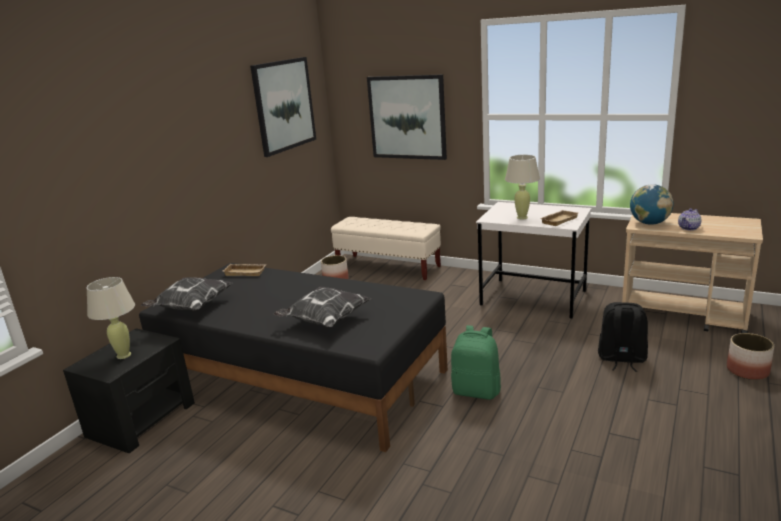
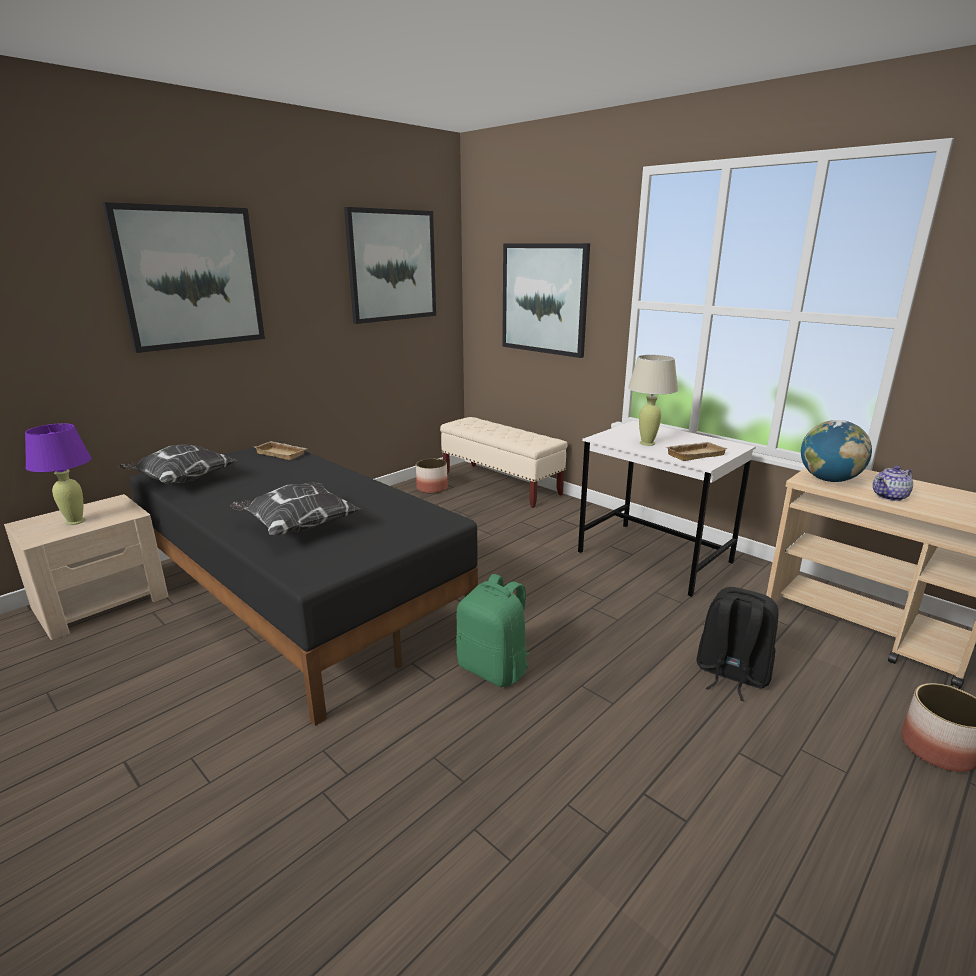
camera: 15 degrees right, 0 degrees up
black nightstand [63,328,195,453] -> beige nightstand [4,494,169,640]
beige table lamp [86,277,135,359] -> purple table lamp [25,423,91,525]
none -> picture [103,202,265,353]

